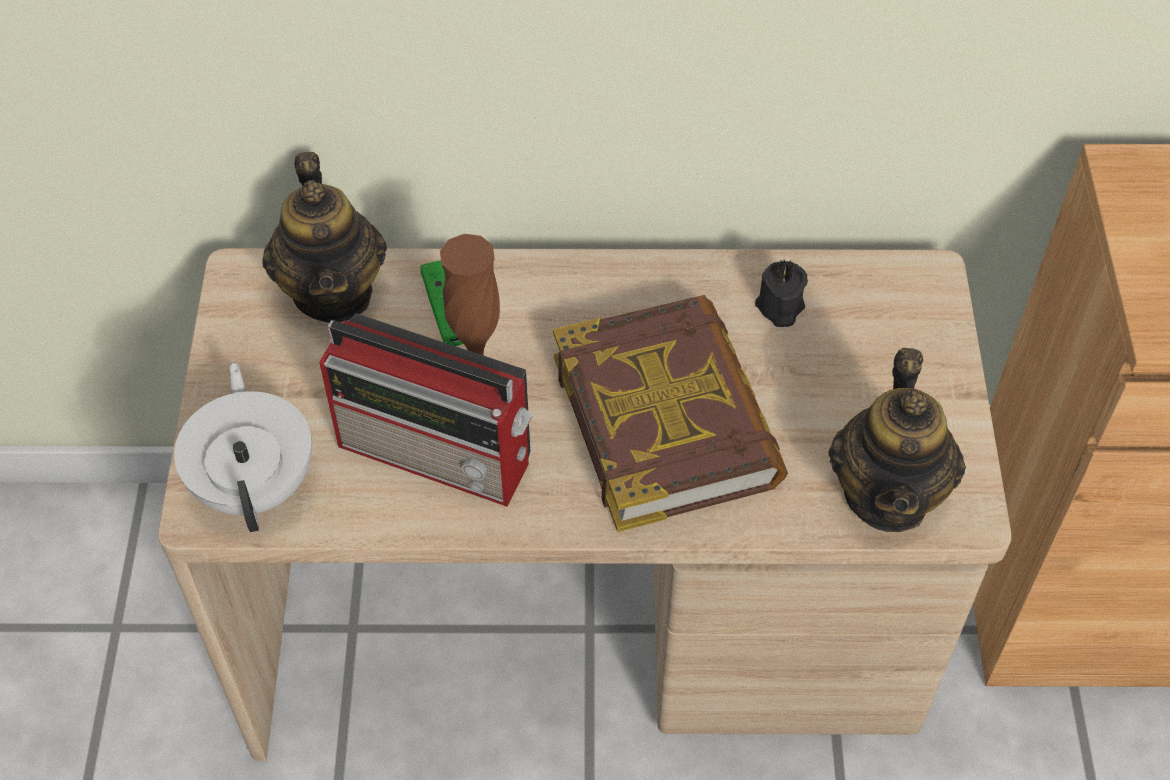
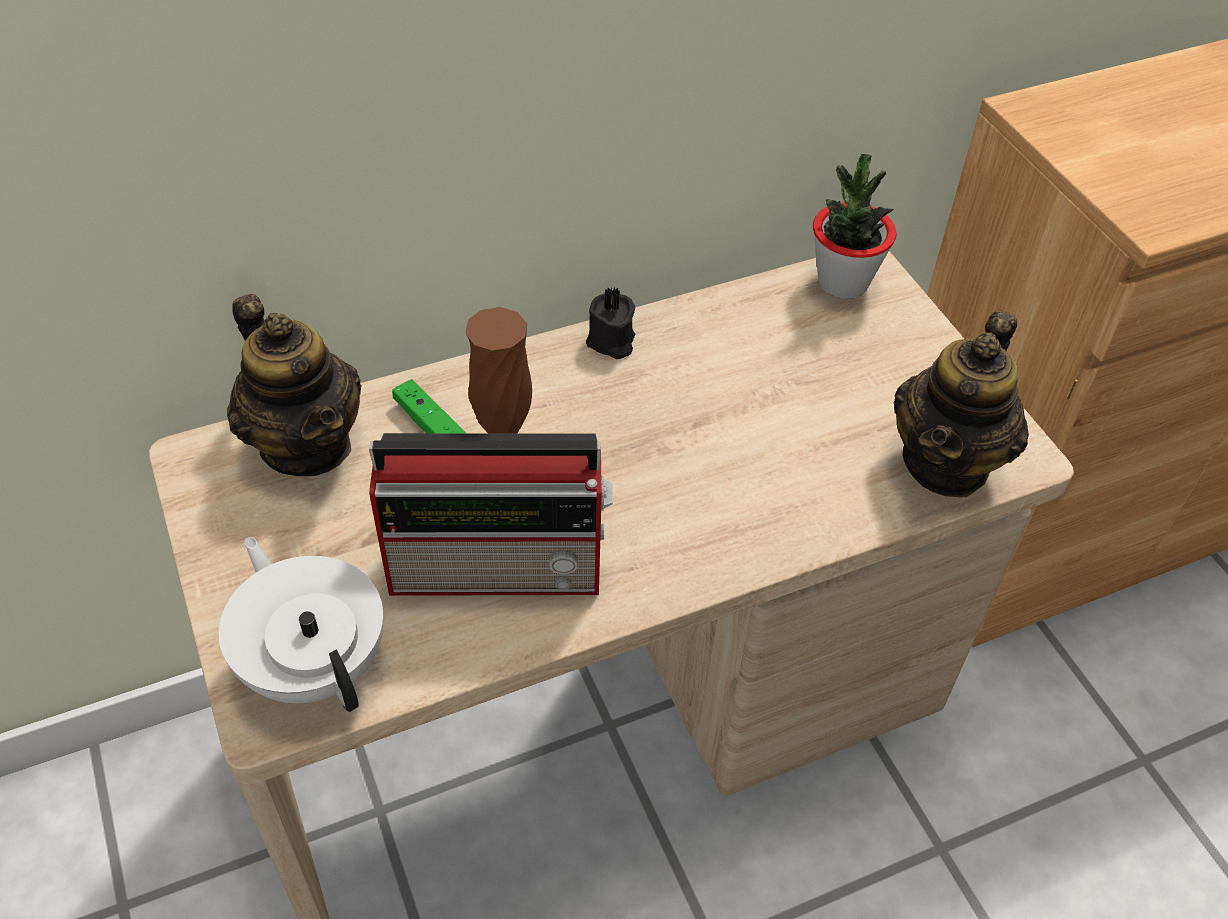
camera: 25 degrees left, 5 degrees down
book [553,295,788,532] -> none
black candle [755,260,808,327] -> black candle moved to [586,287,635,359]
teapot [829,347,966,532] -> teapot turned 45 degrees clockwise [894,311,1029,498]
none -> potted plant [813,154,896,299]

